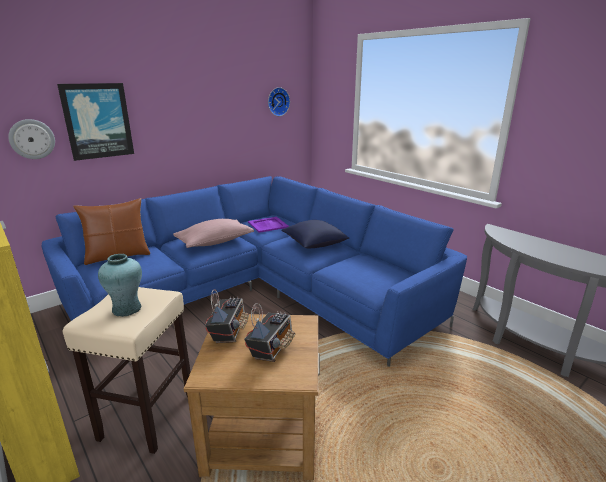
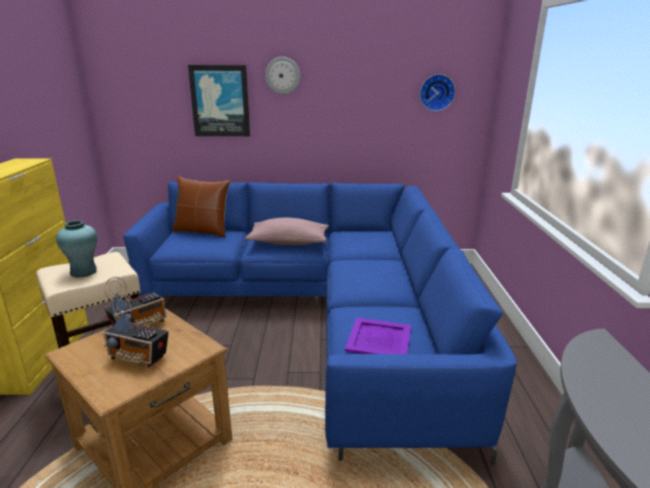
camera: 40 degrees right, 0 degrees up
wall clock [8,119,55,159] -> wall clock moved to [265,57,301,94]
radio [244,303,295,362] -> radio turned 45 degrees clockwise [103,295,169,368]
purple tray [248,217,289,233] -> purple tray moved to [345,318,411,354]
blue pillow [281,220,349,248] -> none

